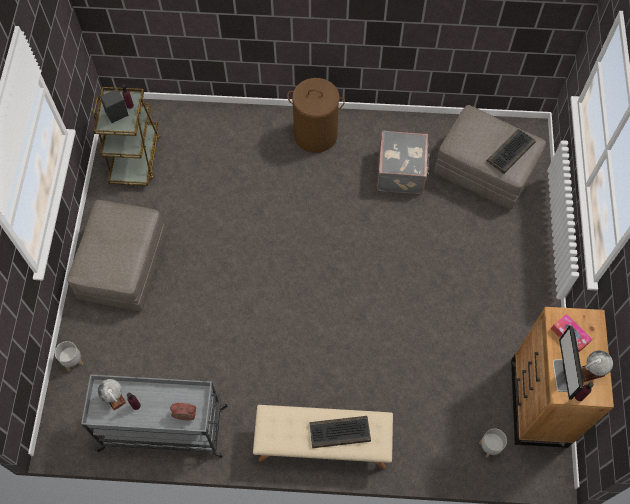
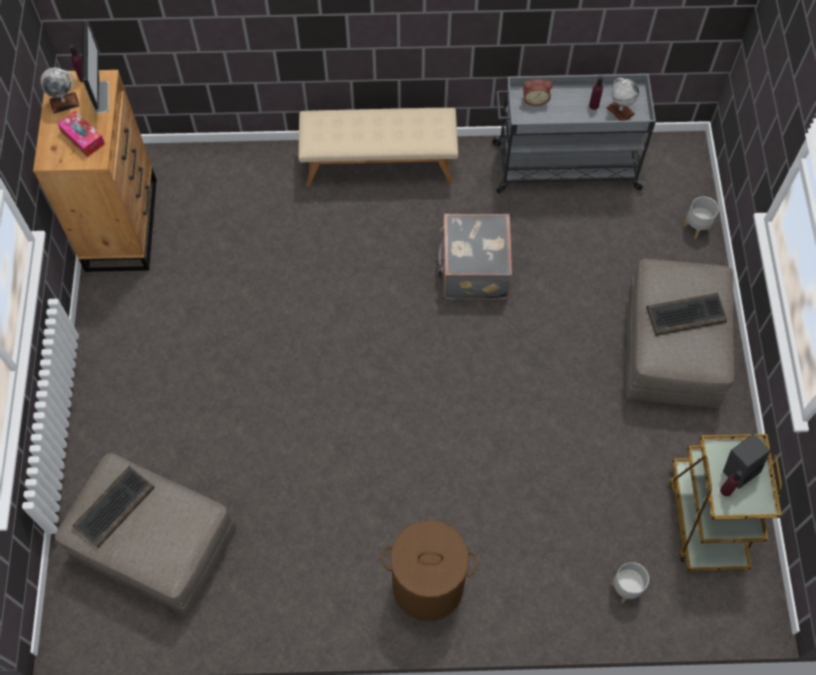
camera: 175 degrees right, 0 degrees up
keyboard [309,416,371,448] -> keyboard moved to [646,293,727,336]
grey suitcase [377,130,430,194] -> grey suitcase moved to [437,214,512,299]
grey planter [479,429,507,458] -> grey planter moved to [611,562,649,603]

